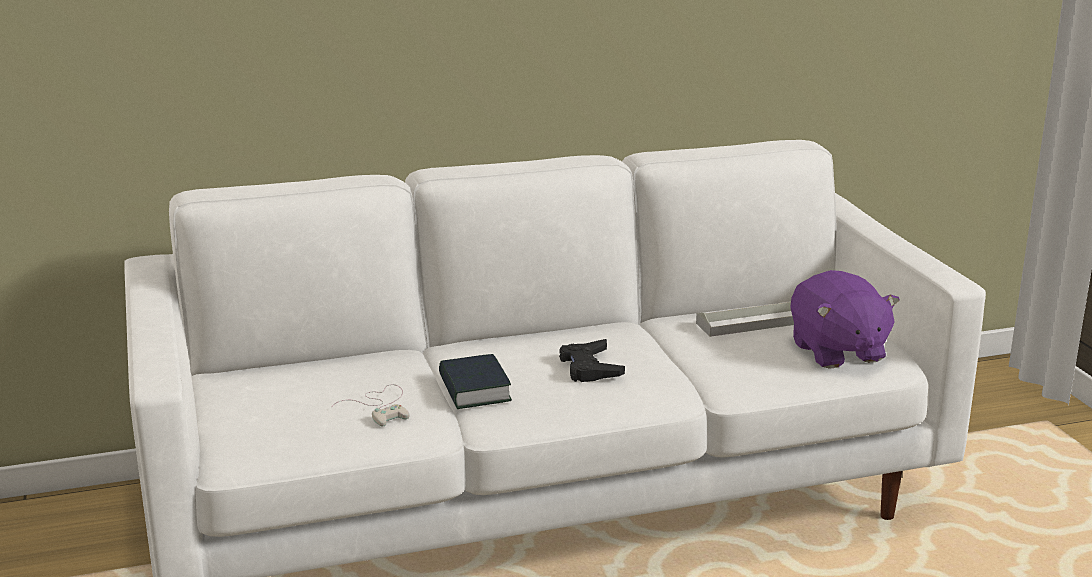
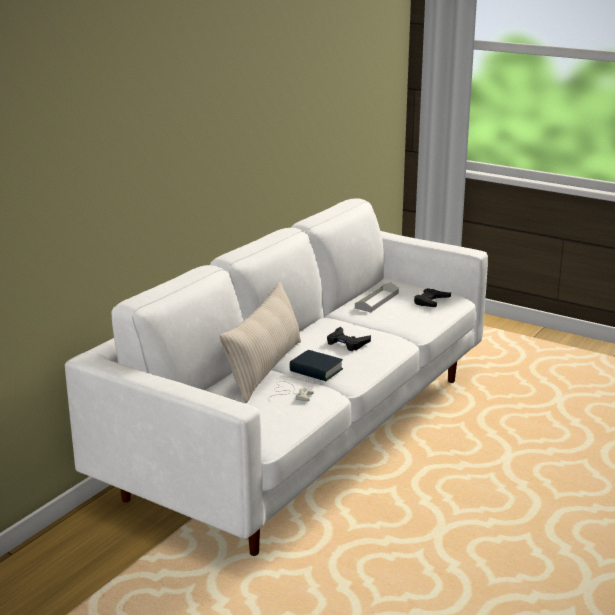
camera: 40 degrees left, 0 degrees up
purple plush toy [790,270,900,369] -> black game controller [414,288,451,307]
none -> beige pillow [220,282,301,403]

